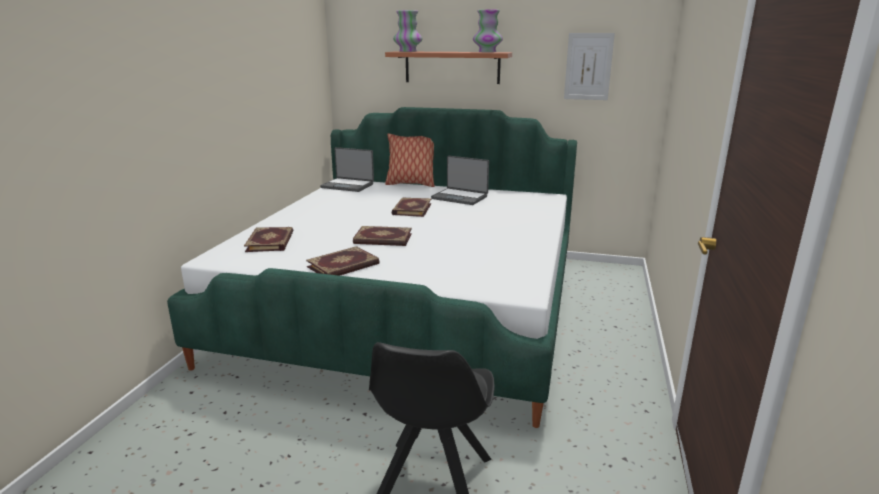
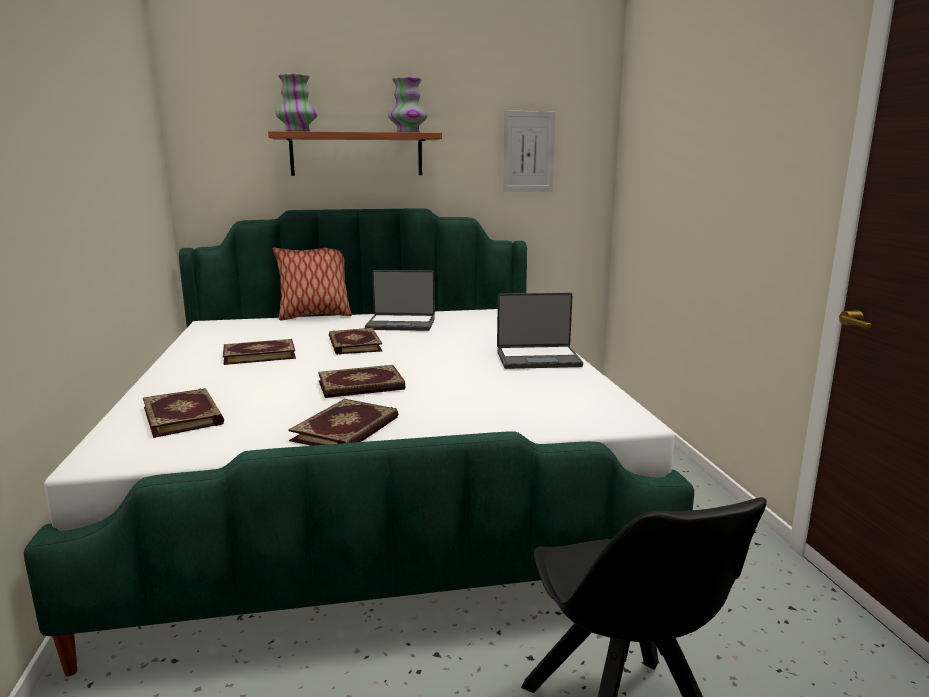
camera: 25 degrees left, 5 degrees down
laptop [320,147,374,192] -> laptop moved to [497,293,583,369]
none -> book [223,339,296,365]

